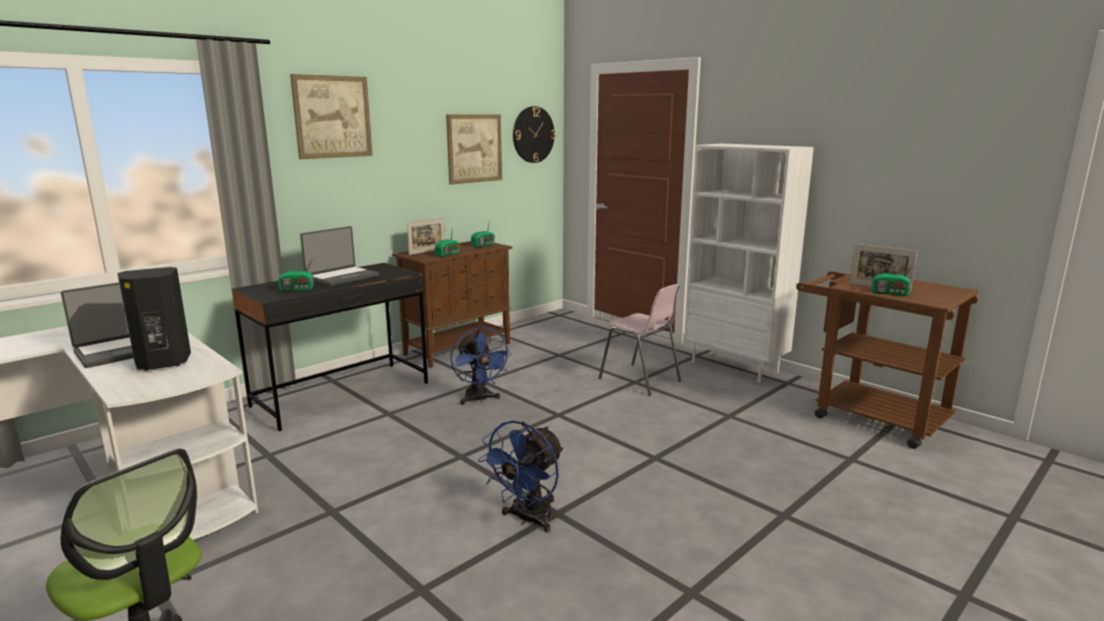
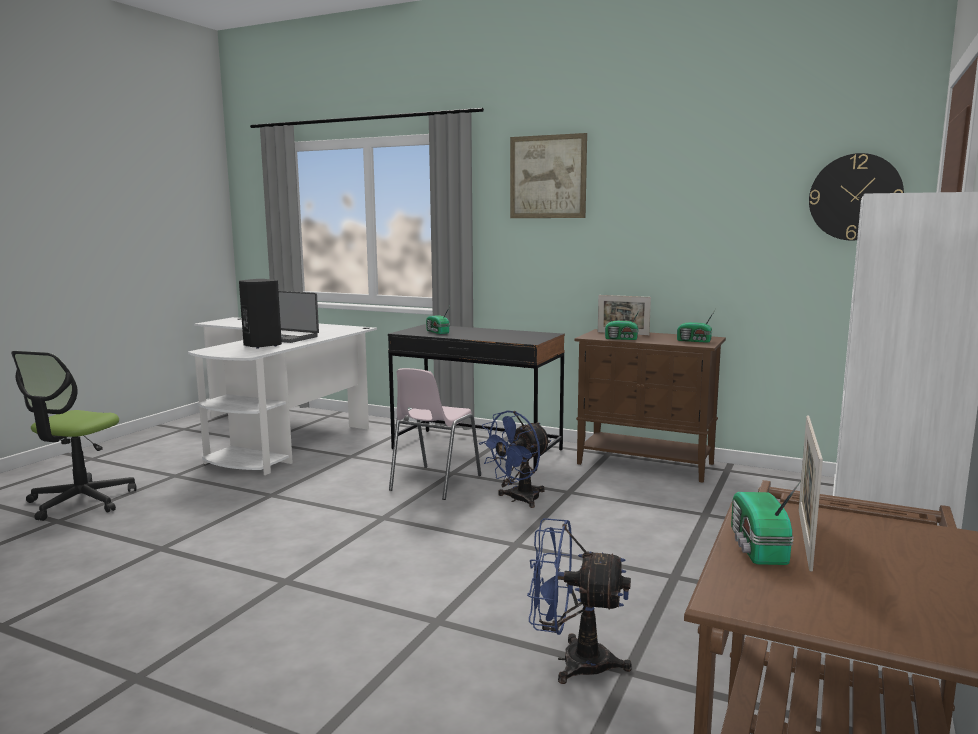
camera: 70 degrees right, 5 degrees down
laptop [300,226,380,287] -> none
picture [446,114,502,185] -> none
blue fan [478,420,564,533] -> blue fan moved to [527,518,632,684]
pink chair [598,284,681,396] -> pink chair moved to [389,368,481,500]

